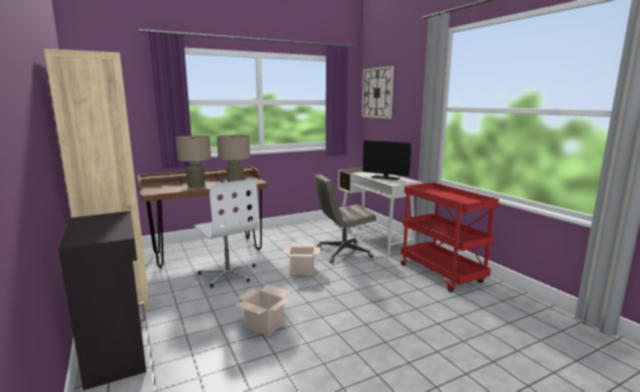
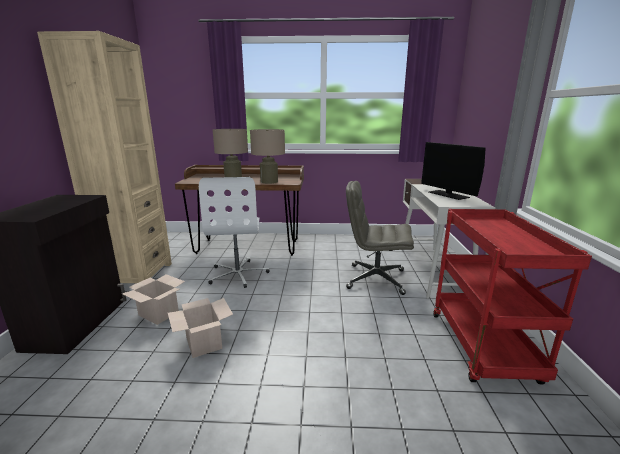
camera: 30 degrees right, 5 degrees up
cardboard box [283,243,320,275] -> cardboard box moved to [122,274,185,325]
wall clock [362,66,394,119] -> none

